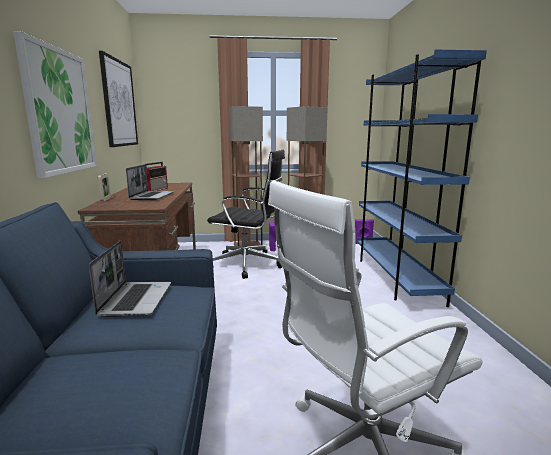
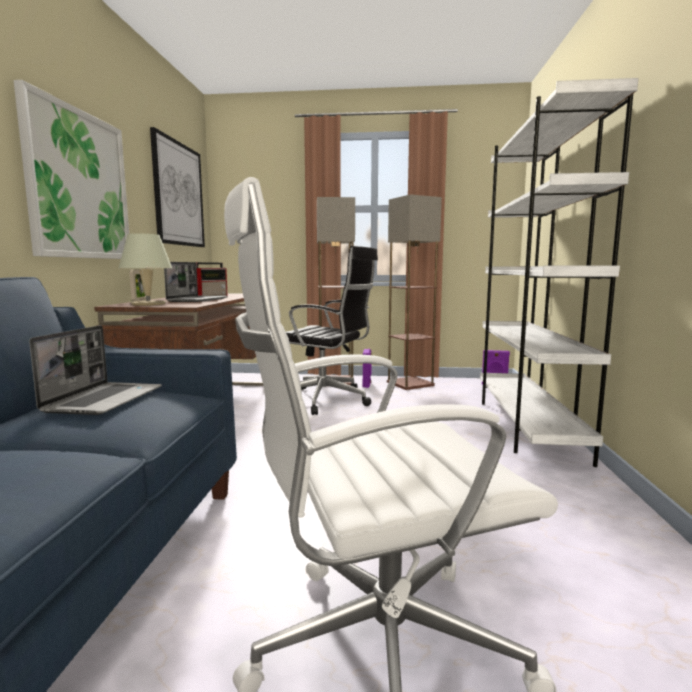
camera: 10 degrees right, 5 degrees down
blue bookcase [357,49,487,307] -> white bookcase [480,78,638,467]
none -> beige table lamp [119,234,172,306]

